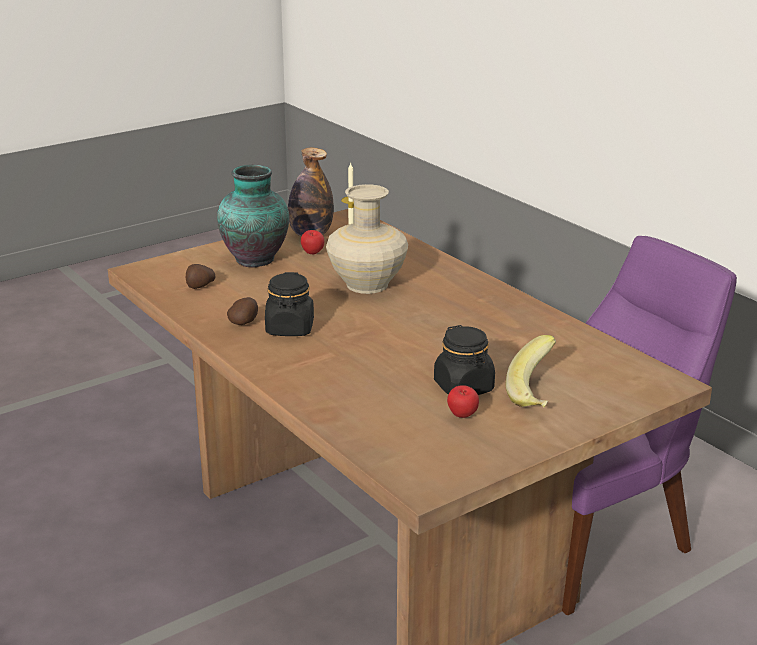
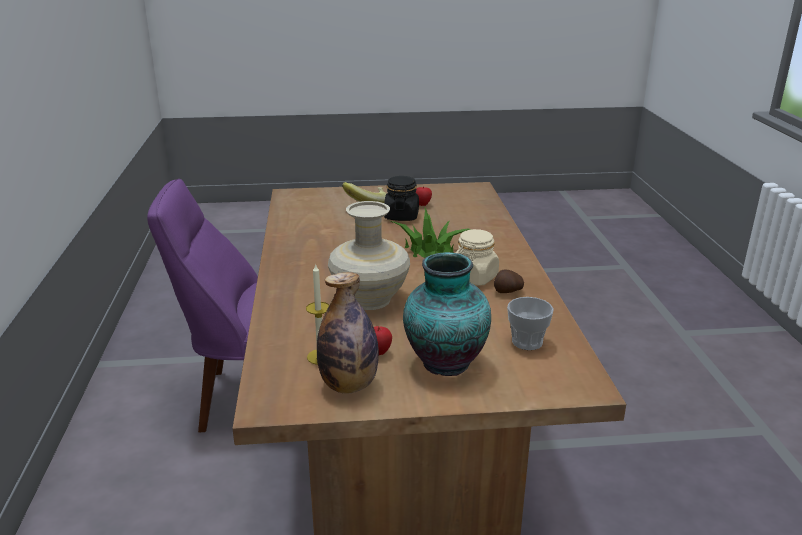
camera: 150 degrees left, 0 degrees up
potato [186,264,216,289] -> cup [507,297,554,350]
black jar [265,272,314,336] -> beige jar [456,229,499,286]
none -> potted plant [391,208,470,258]

